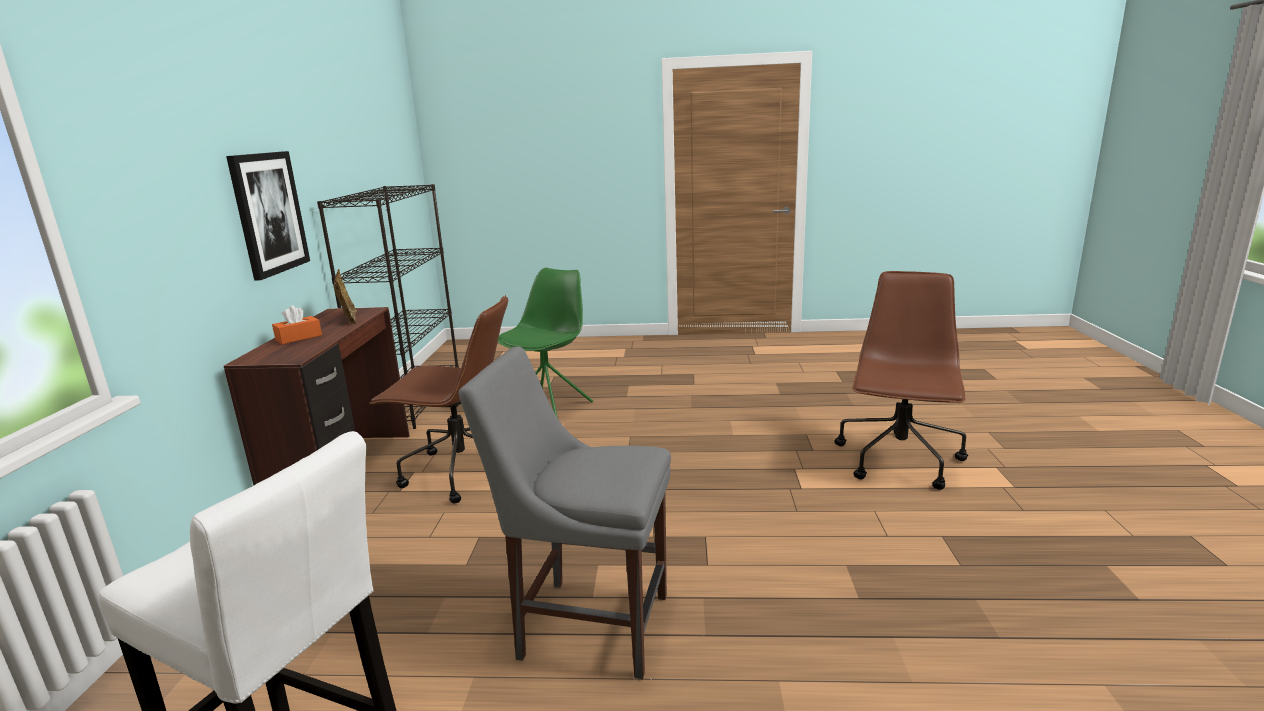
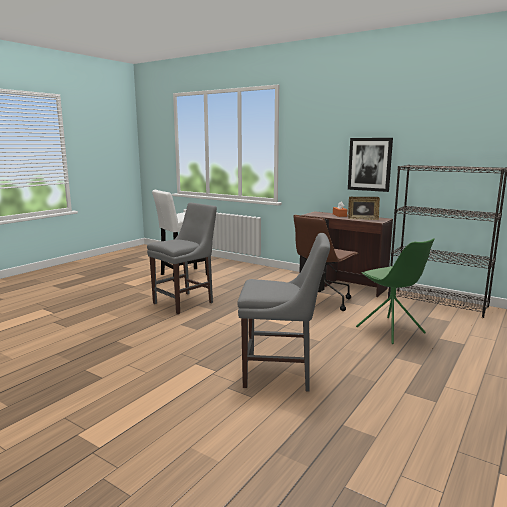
camera: 120 degrees right, 5 degrees down
brown office chair [835,271,968,490] -> none
none -> grey chair [237,233,330,392]

